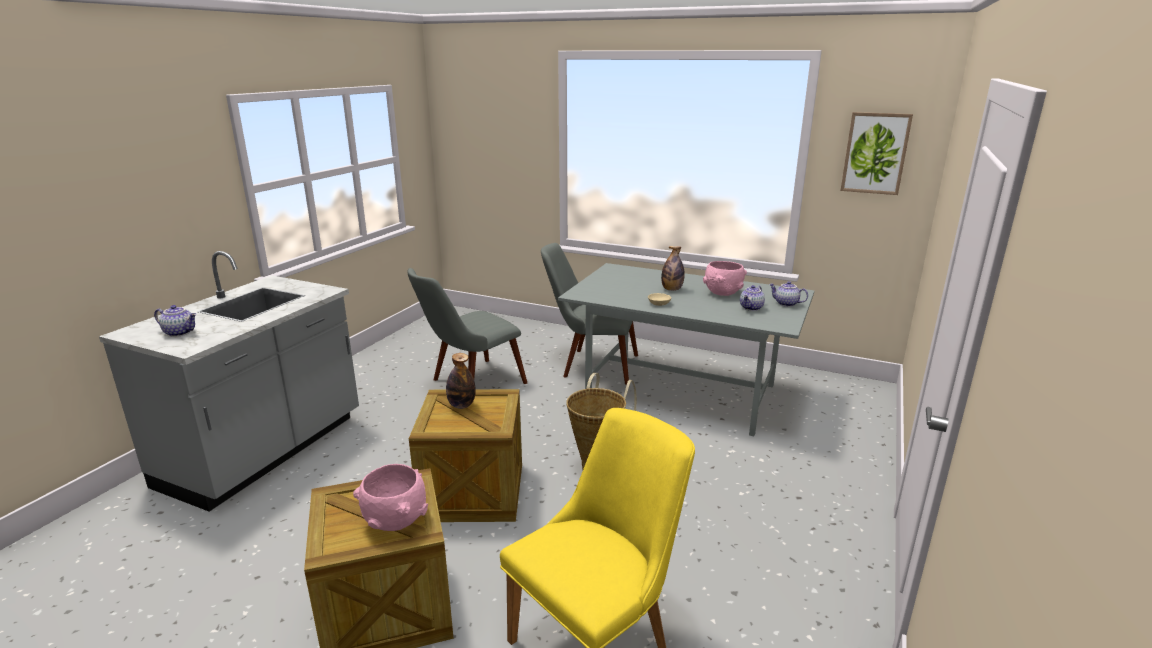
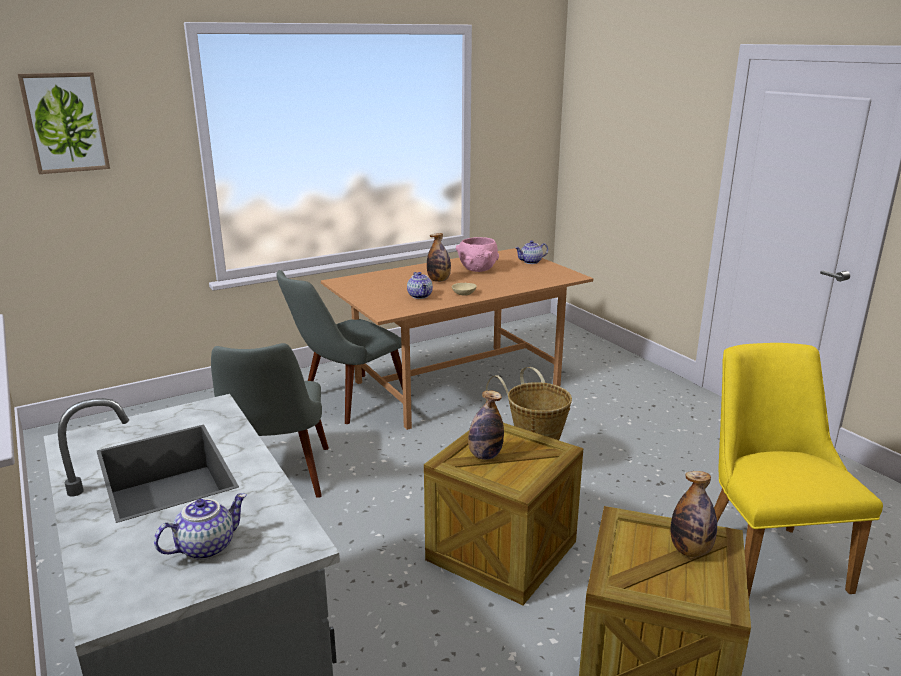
camera: 55 degrees left, 0 degrees up
pink bowl [353,464,428,531] -> bottle [671,471,717,557]
grey dining table [558,263,814,436] -> brown dining table [321,248,593,430]
teapot [740,285,765,311] -> teapot moved to [407,272,433,299]
picture [841,112,913,195] -> picture moved to [17,72,110,174]

